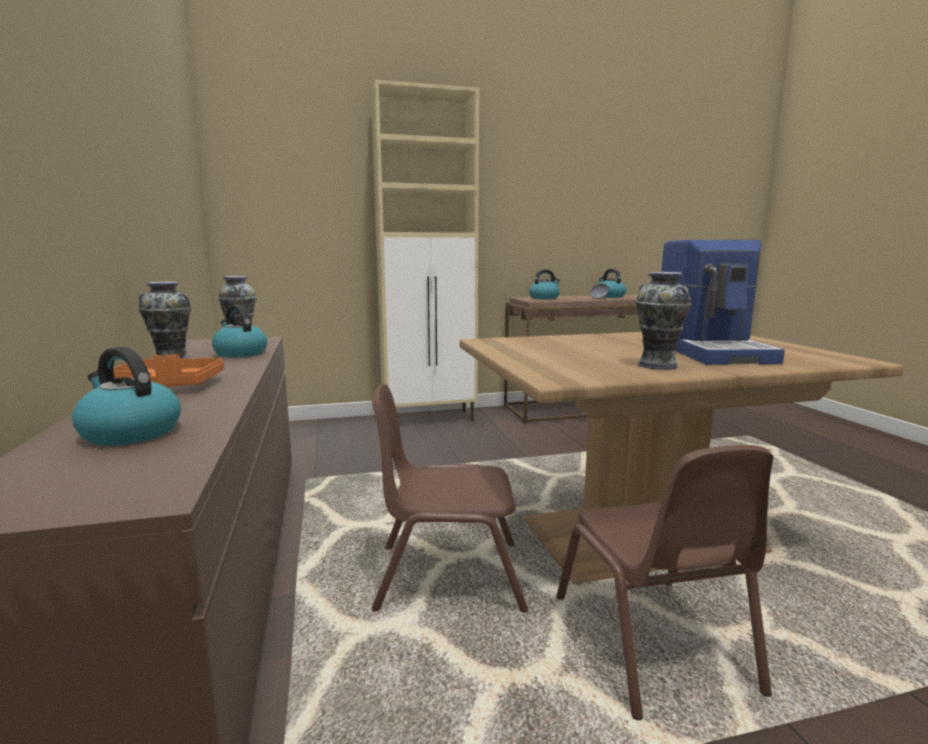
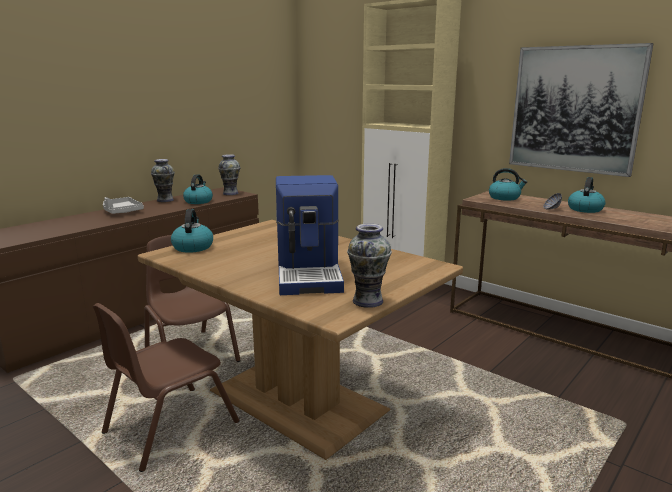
camera: 55 degrees right, 5 degrees up
kettle [72,347,181,446] -> kettle moved to [171,209,213,253]
orange tray [113,354,224,387] -> grey tray [103,197,144,214]
vase [635,272,691,370] -> vase moved to [347,224,392,308]
coffee machine [661,240,785,365] -> coffee machine turned 60 degrees counterclockwise [276,175,344,295]
none -> picture [509,43,654,177]

